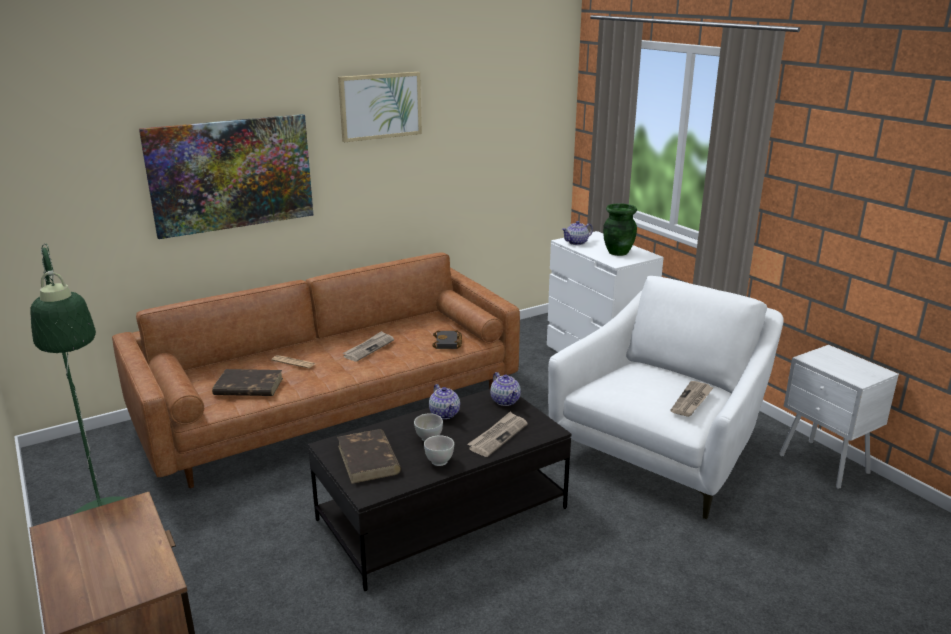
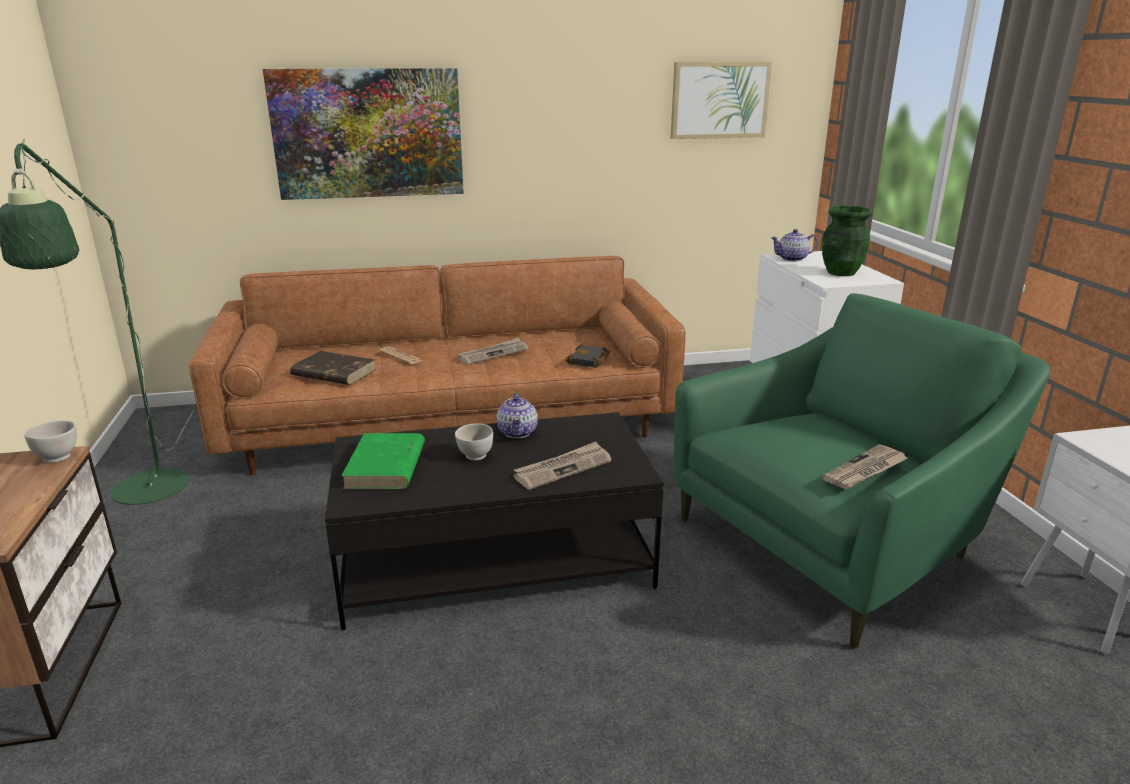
camera: 20 degrees right, 0 degrees up
brown book [337,429,401,484] -> green book [341,433,425,489]
picture [338,72,422,142] -> picture moved to [671,62,772,139]
white bowl [424,435,454,466] -> white bowl moved to [24,420,77,463]
teapot [490,372,521,406] -> none
white armchair [548,276,784,519] -> green armchair [674,293,1050,649]

